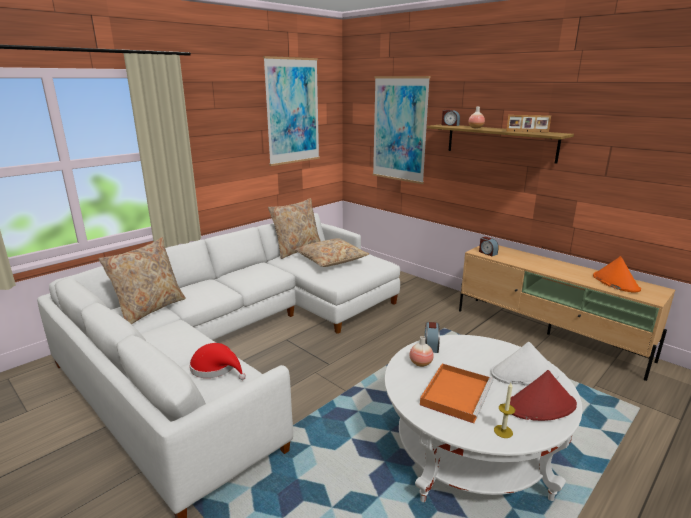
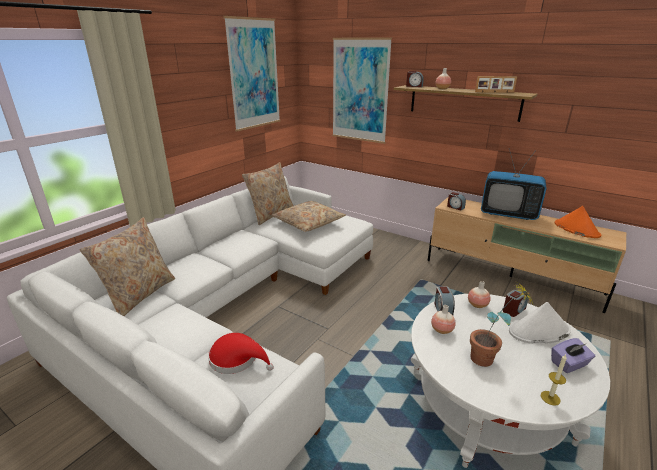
camera: 10 degrees left, 5 degrees up
orange tray [420,364,493,423] -> potted plant [470,283,533,367]
red hat [510,370,577,421] -> purple tissue box [551,338,595,373]
none -> vase [468,281,490,308]
none -> television [481,148,547,220]
none -> alarm clock [503,290,529,317]

